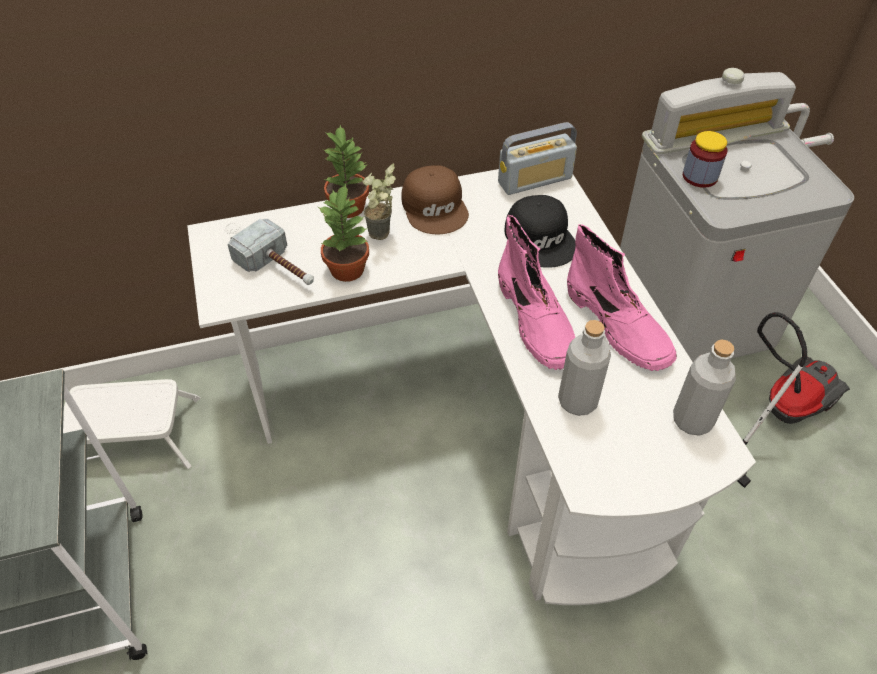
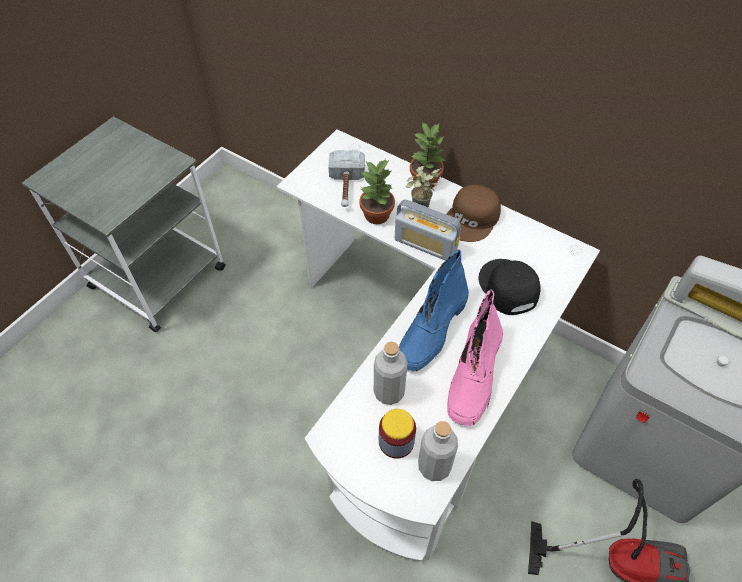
camera: 50 degrees right, 5 degrees up
white step ladder [63,379,200,469] -> none
radio [498,122,577,195] -> radio moved to [395,200,461,260]
pink boot [498,215,575,370] -> blue boot [399,250,469,371]
black cap [505,195,576,268] -> black cap turned 135 degrees clockwise [478,259,541,315]
jar [683,131,728,188] -> jar moved to [379,409,416,459]

